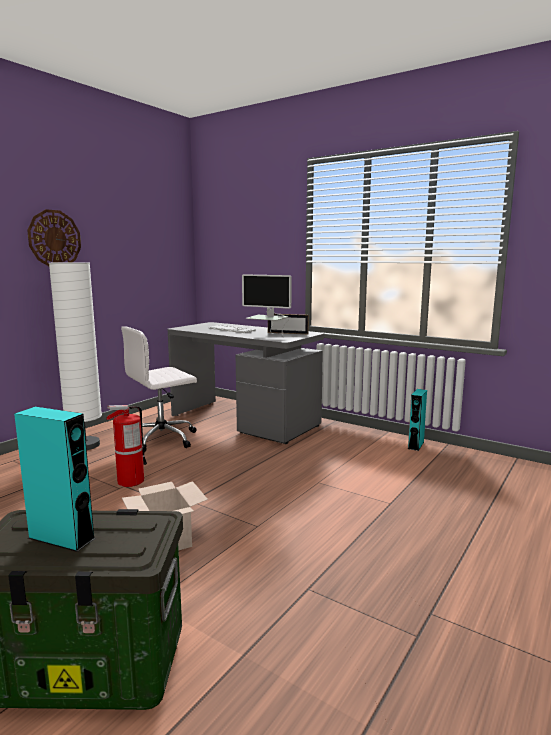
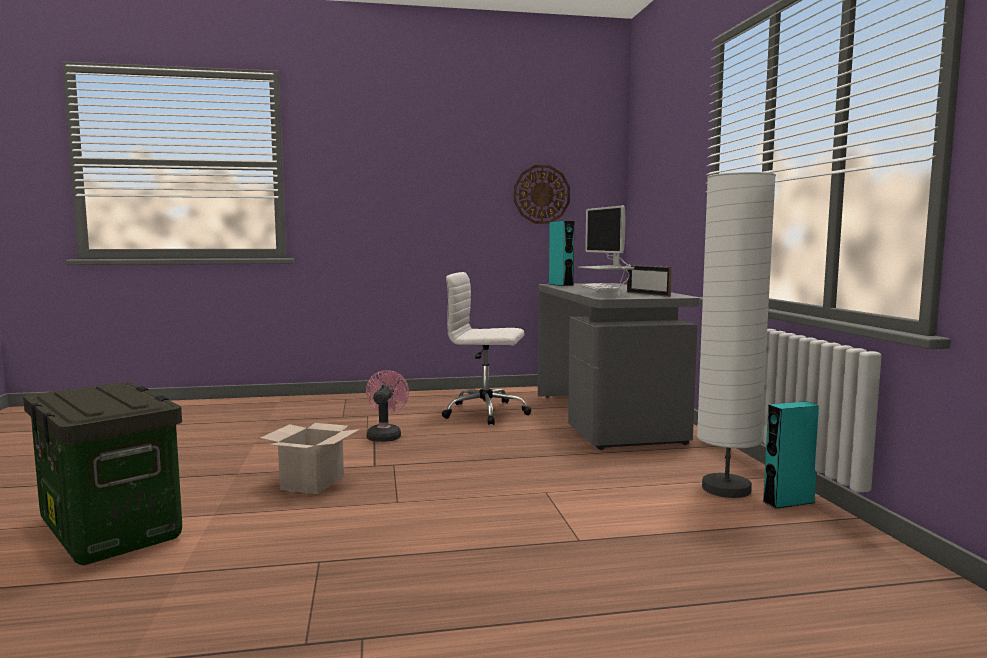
camera: 45 degrees right, 5 degrees down
turquoise speaker [14,407,96,552] -> turquoise speaker moved to [549,221,574,286]
wall clock [27,209,81,266] -> wall clock moved to [514,165,570,224]
white floor lamp [49,262,102,450] -> white floor lamp moved to [697,172,776,498]
fire extinguisher [106,405,147,487] -> pink fan [366,370,409,442]

